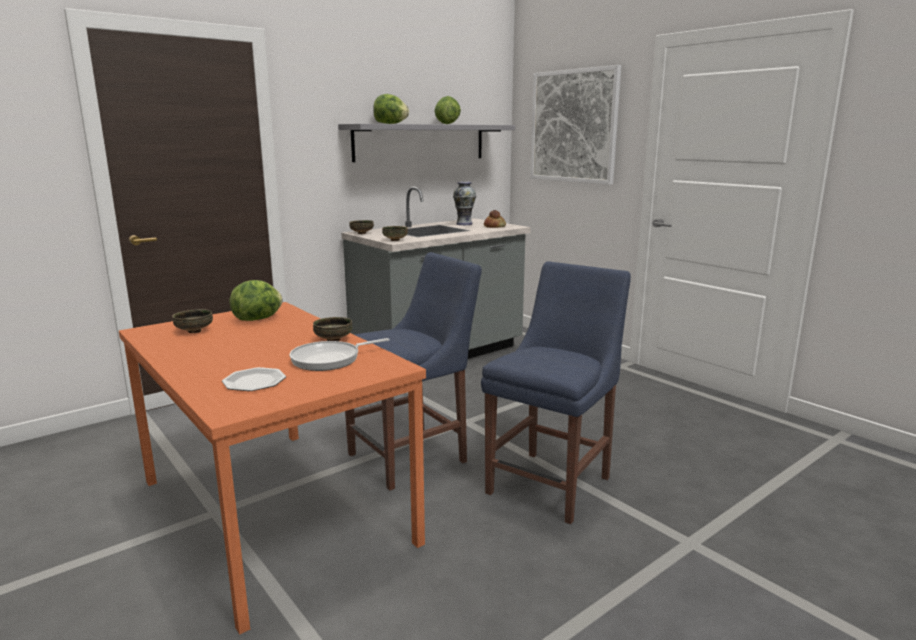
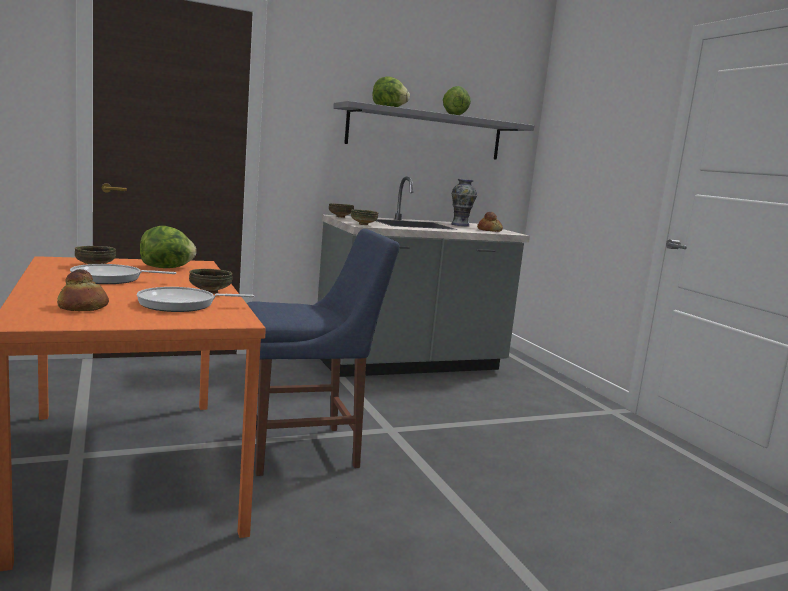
camera: 15 degrees right, 5 degrees down
plate [222,367,286,391] -> bread [57,269,109,311]
blue chair [481,261,631,524] -> none
picture [530,65,621,185] -> none
none -> frying pan [70,264,176,284]

